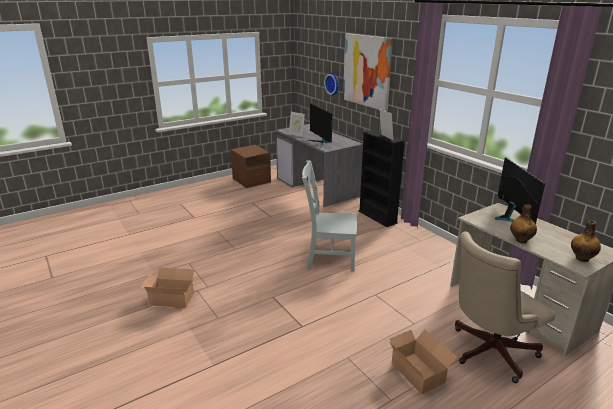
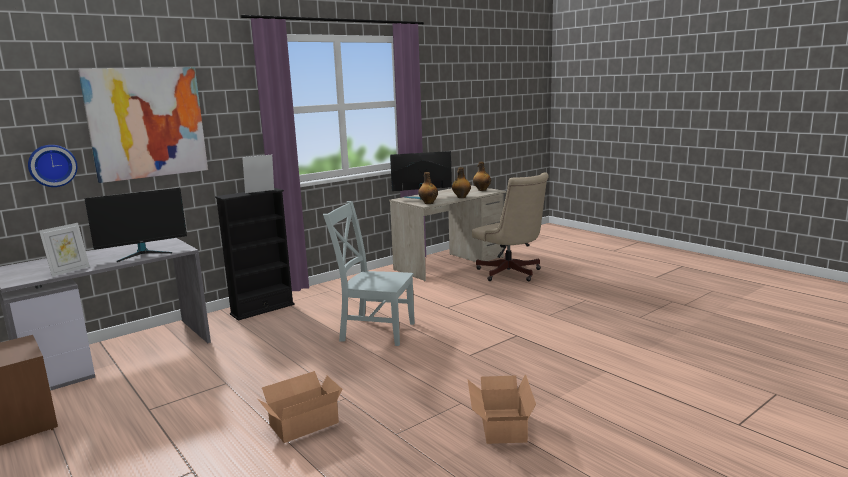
camera: 95 degrees left, 10 degrees down
grey chair [302,160,357,272] -> grey chair turned 105 degrees clockwise [323,201,415,346]
cardboard box [390,329,457,394] -> cardboard box moved to [258,371,343,443]
none -> bottle [418,172,438,204]

